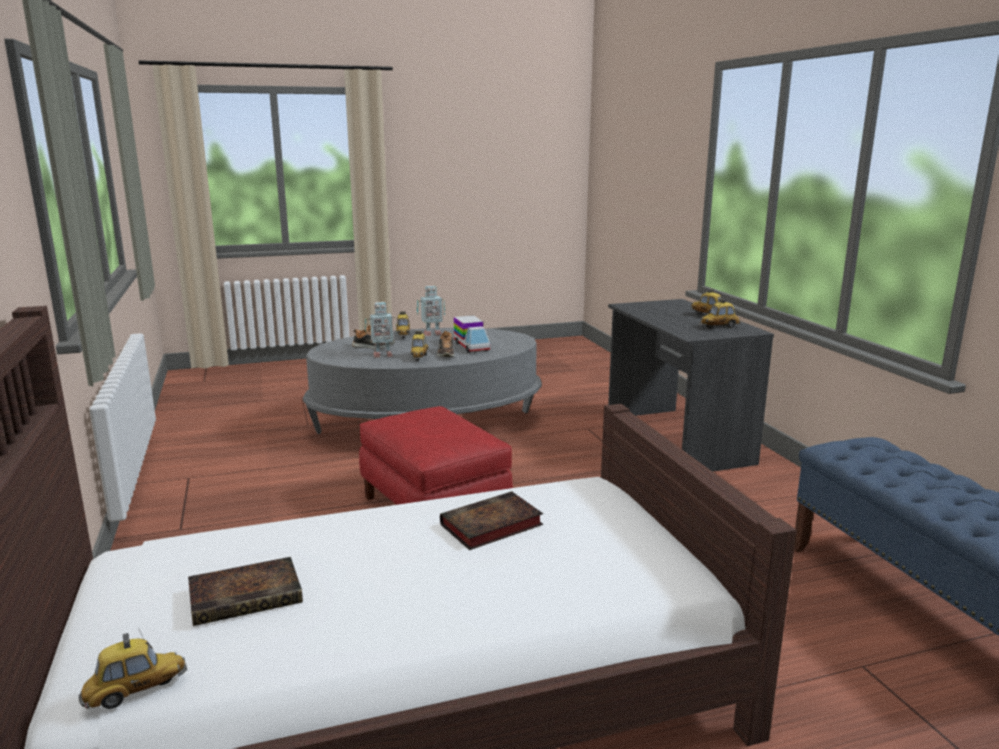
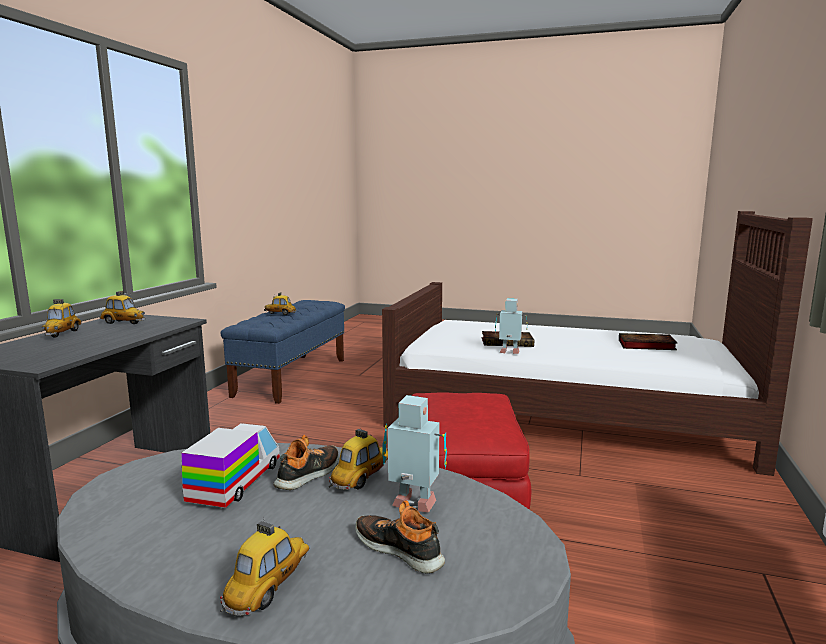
camera: 145 degrees left, 5 degrees down
toy car [79,628,187,709] -> toy car moved to [264,292,297,315]
toy robot [417,286,445,336] -> toy robot moved to [495,298,528,354]

